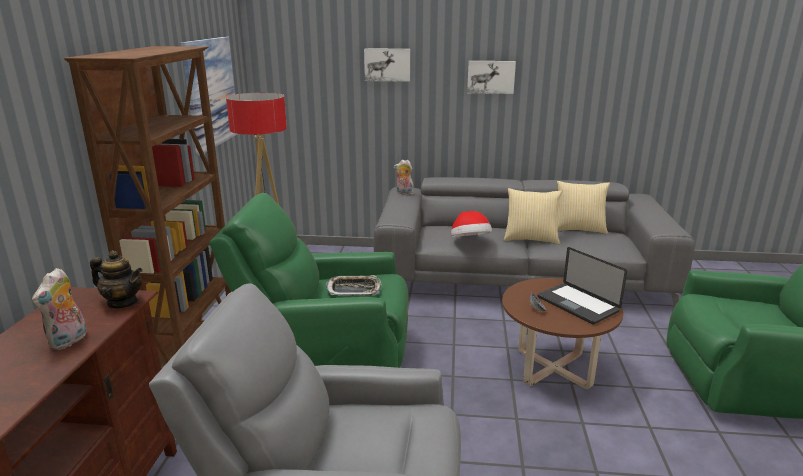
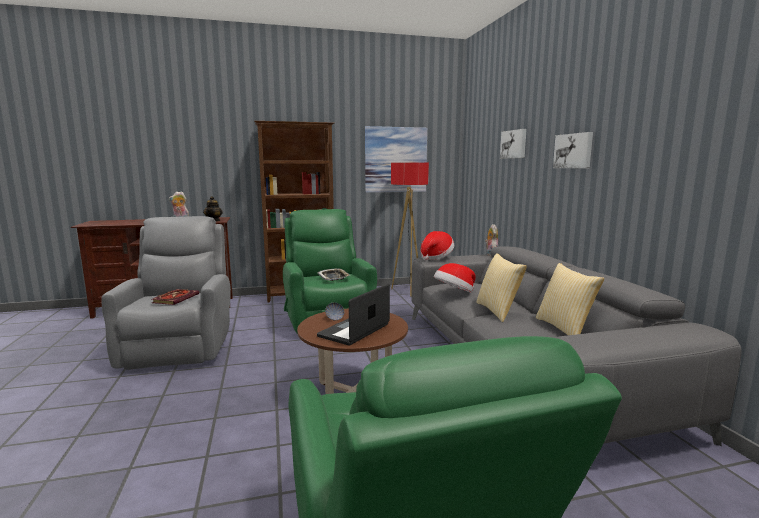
camera: 70 degrees right, 10 degrees down
none -> book [151,289,199,305]
none -> hat [421,231,454,260]

